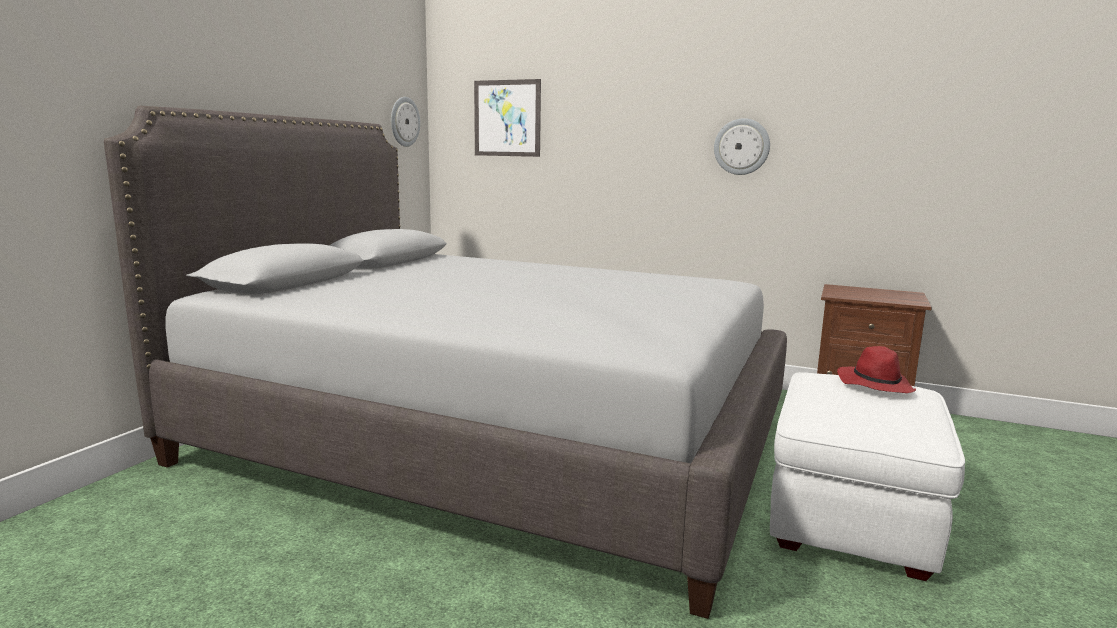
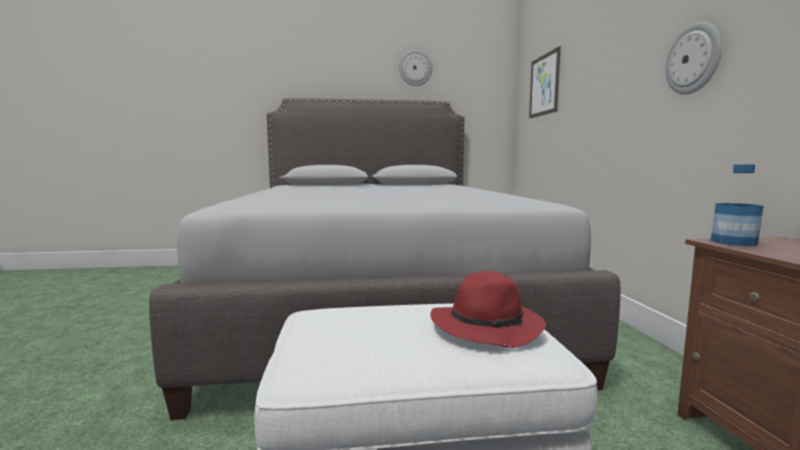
camera: 60 degrees right, 5 degrees down
wall clock [391,97,420,147] -> wall clock moved to [399,50,433,86]
none -> bottle [711,164,764,246]

